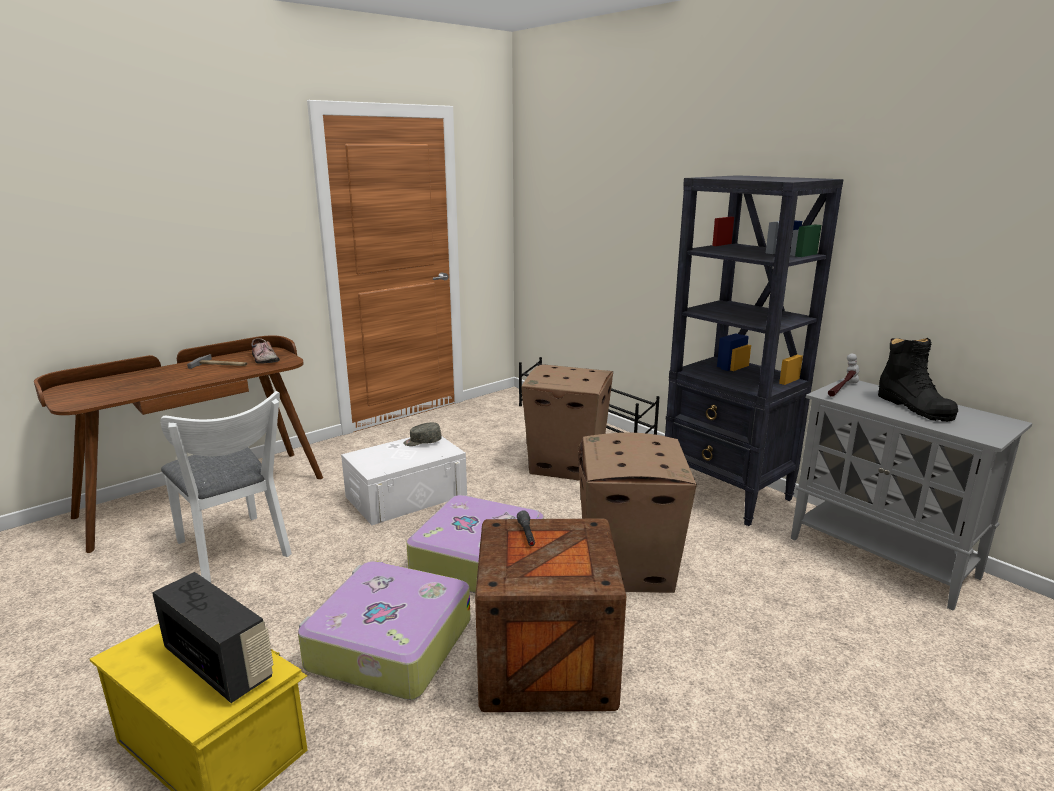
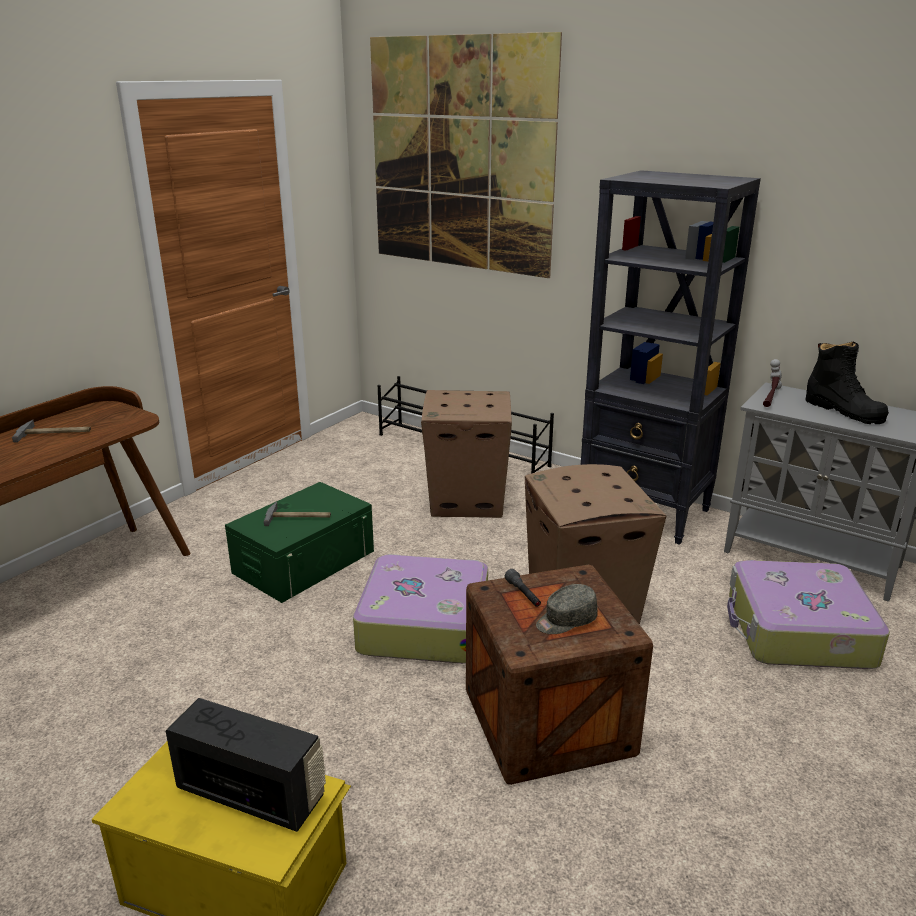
camera: 15 degrees left, 5 degrees up
white chair [161,391,292,583] -> none
shoe [251,338,280,364] -> none
suitcase [298,561,471,700] -> suitcase moved to [727,560,890,669]
white storage box [341,437,467,525] -> green storage box [225,482,374,603]
grey cap [403,422,442,446] -> grey cap moved to [536,584,598,634]
none -> hammer [264,502,331,526]
none -> picture [370,32,562,278]

